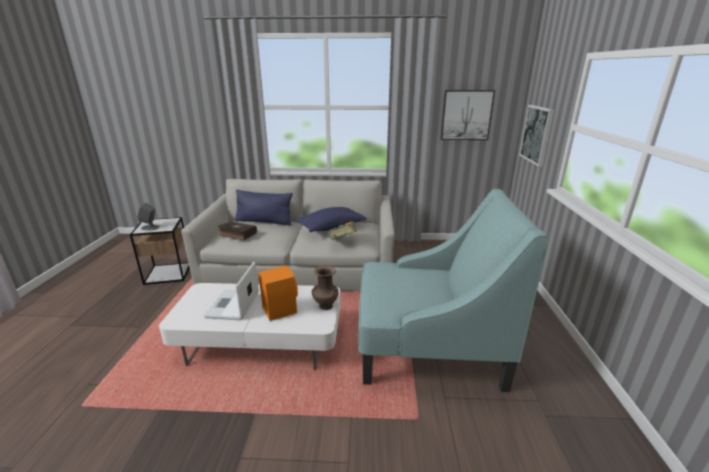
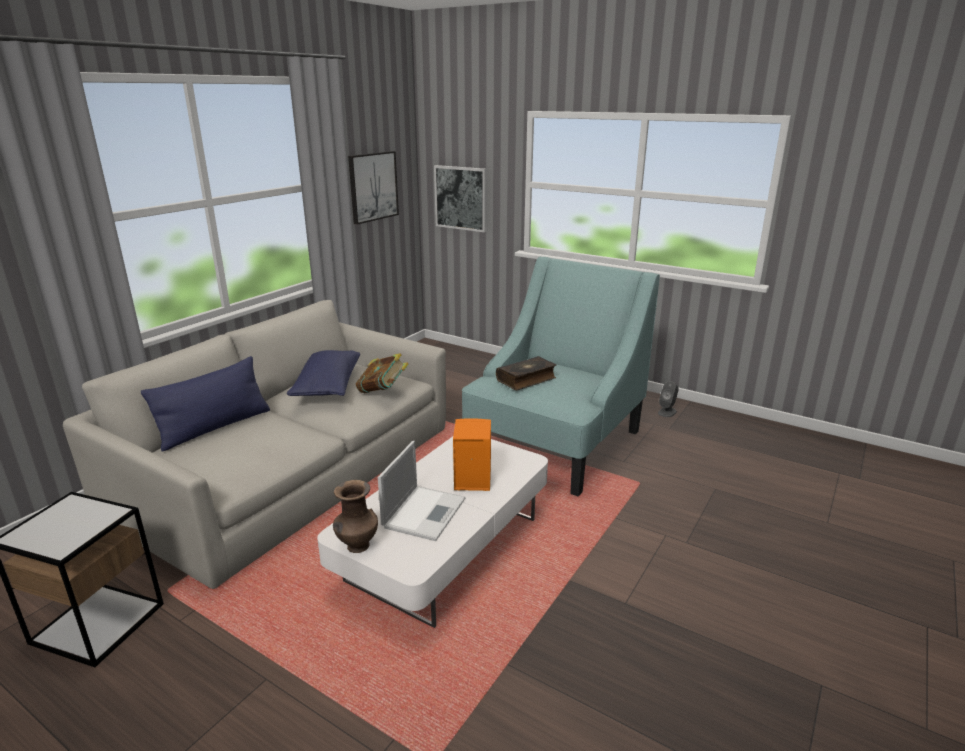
camera: 60 degrees left, 0 degrees up
grey speaker [137,203,159,230] -> grey speaker moved to [658,381,679,417]
laptop [204,262,259,320] -> laptop turned 105 degrees counterclockwise [378,441,465,541]
book [218,221,257,240] -> book moved to [496,356,556,390]
brown vase [312,266,339,310] -> brown vase moved to [333,480,378,553]

